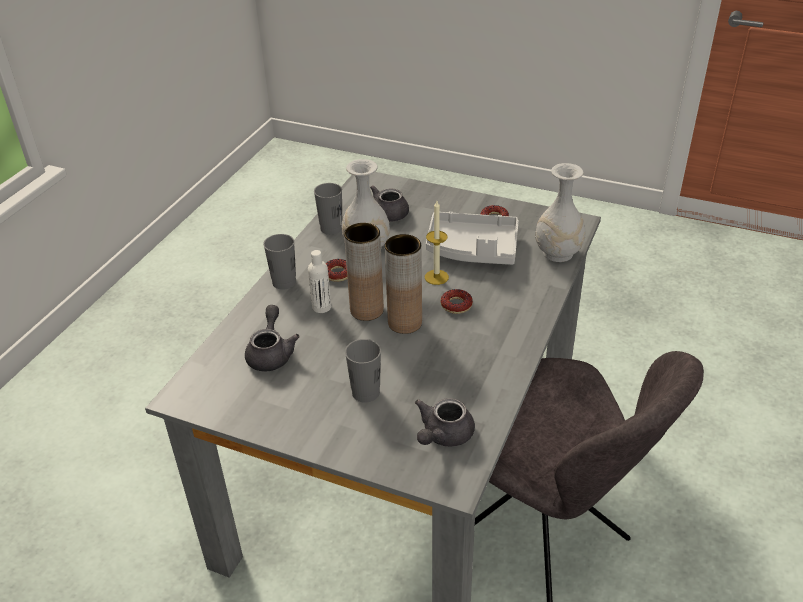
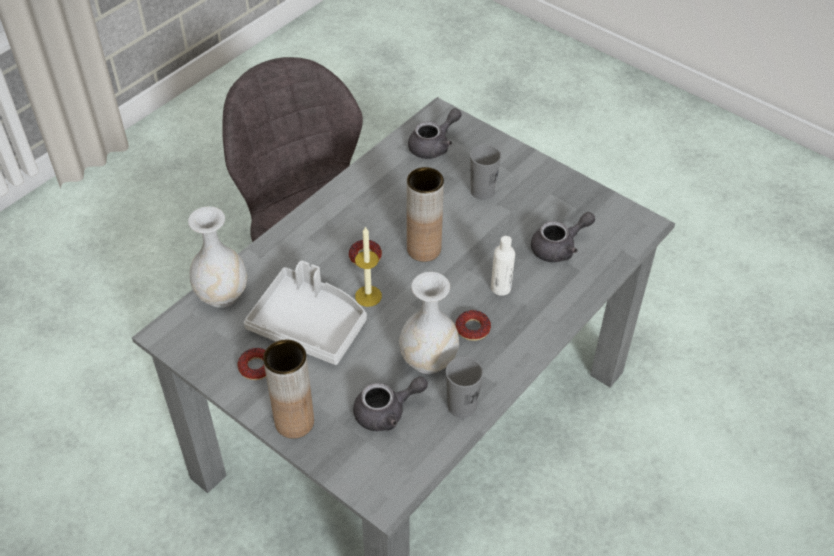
camera: 165 degrees left, 10 degrees up
grey teapot [245,305,299,372] -> grey teapot turned 135 degrees counterclockwise [531,212,595,262]
grey cup [263,234,296,290] -> none
brown vase [344,223,384,321] -> brown vase moved to [263,340,314,439]

